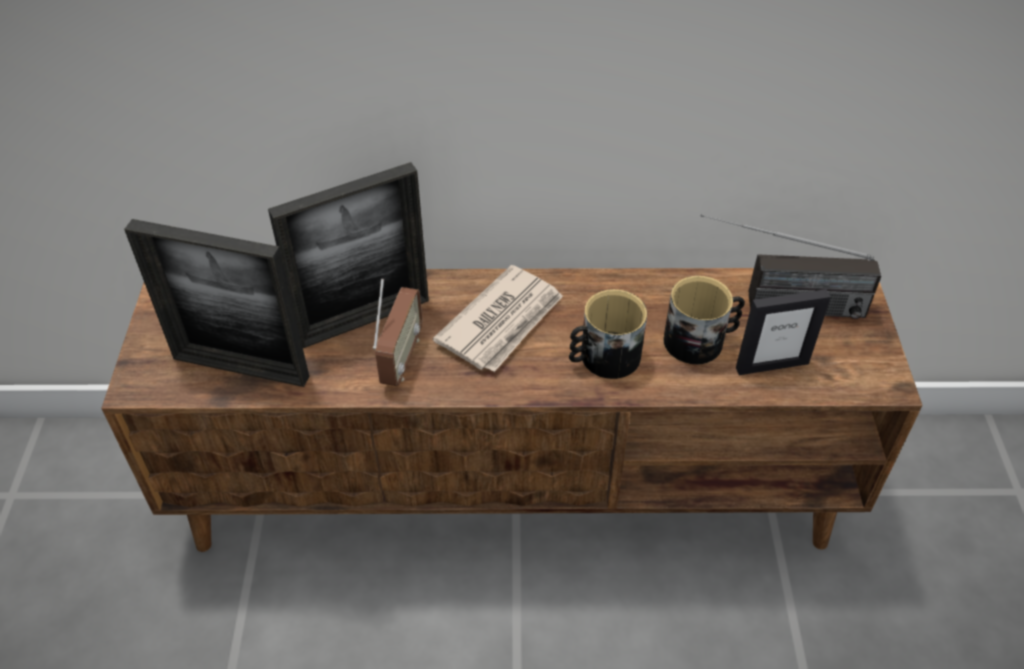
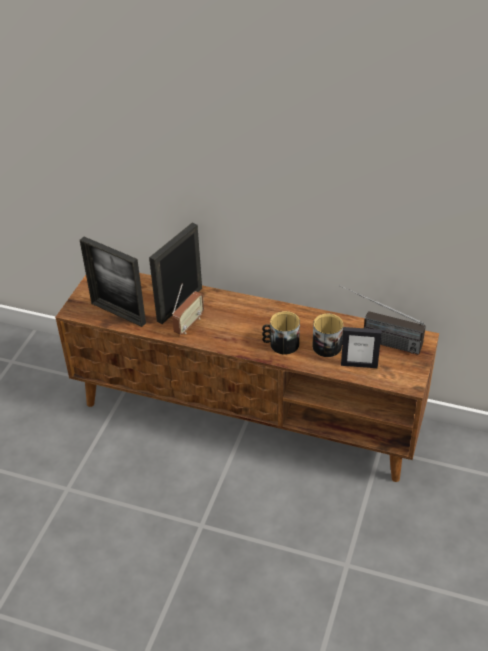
camera: 20 degrees right, 5 degrees down
picture frame [268,162,429,348] -> picture frame turned 135 degrees clockwise [149,223,202,324]
newspaper [433,265,563,372] -> none

